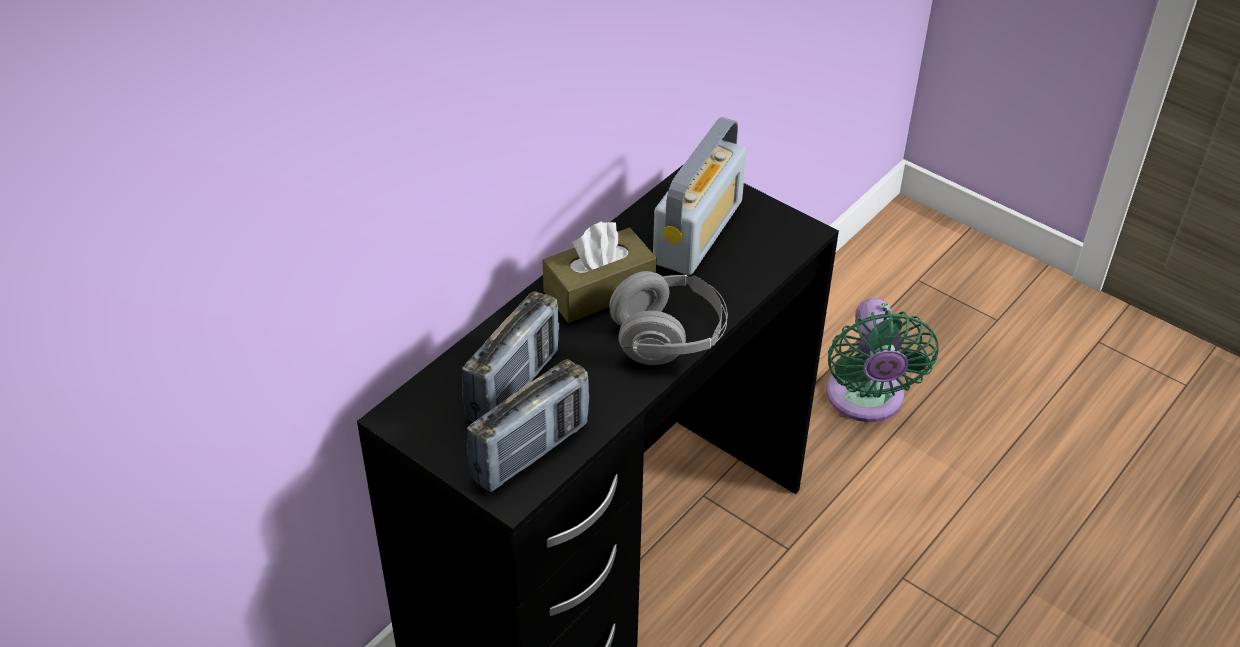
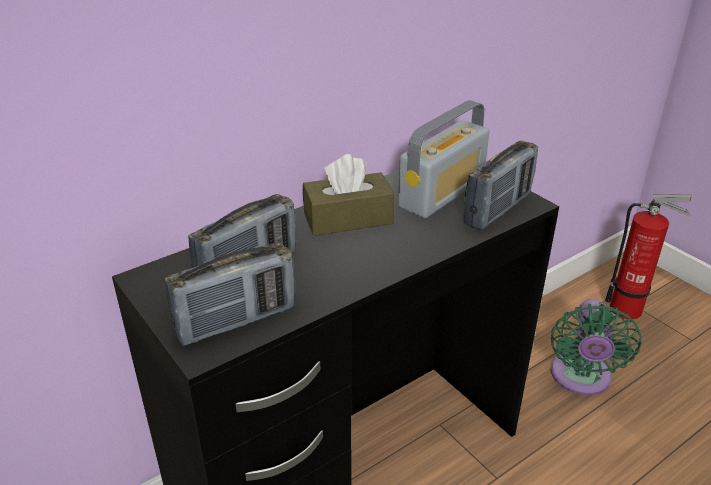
camera: 15 degrees right, 10 degrees down
grey headphones [609,271,728,365] -> none
none -> radio [463,141,538,230]
none -> fire extinguisher [605,194,692,319]

